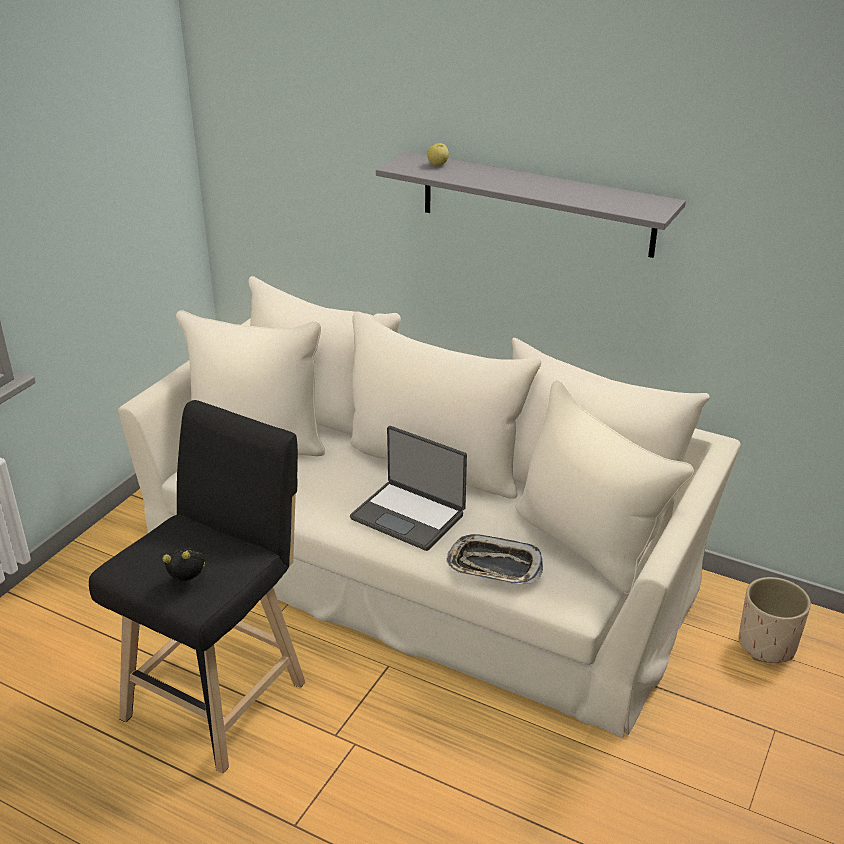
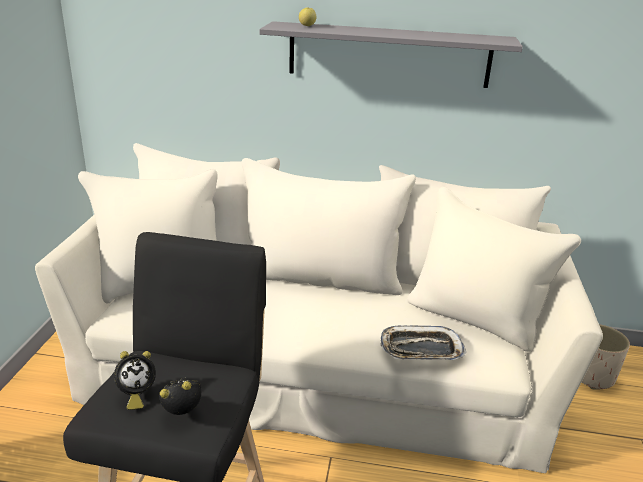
camera: 20 degrees left, 5 degrees down
laptop [350,426,467,551] -> none
none -> alarm clock [114,351,156,410]

